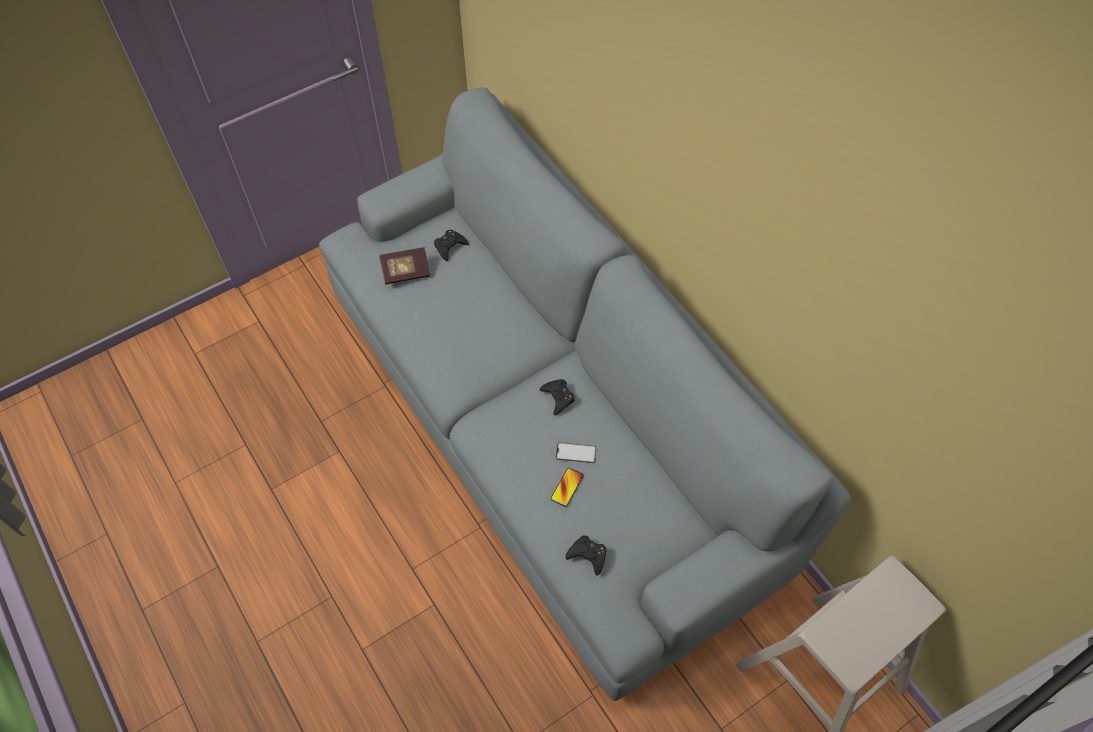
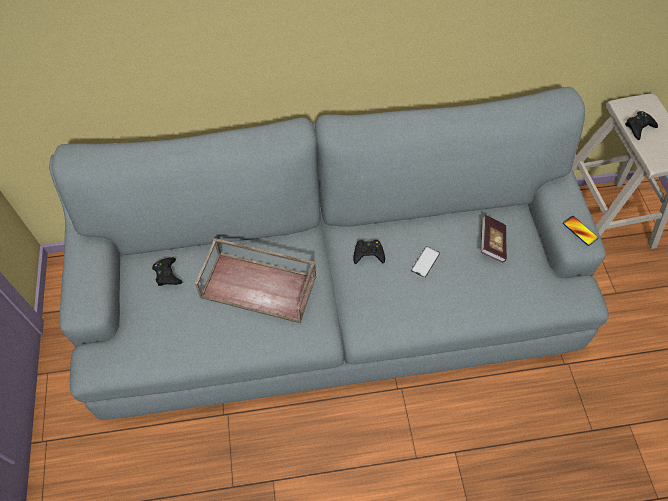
camera: 65 degrees left, 0 degrees up
book [379,247,430,285] -> book moved to [481,215,507,262]
phone [551,467,584,507] -> phone moved to [563,216,599,246]
black game controller [566,535,606,576] -> black game controller moved to [625,111,658,140]
none -> brown tray [195,238,317,323]

